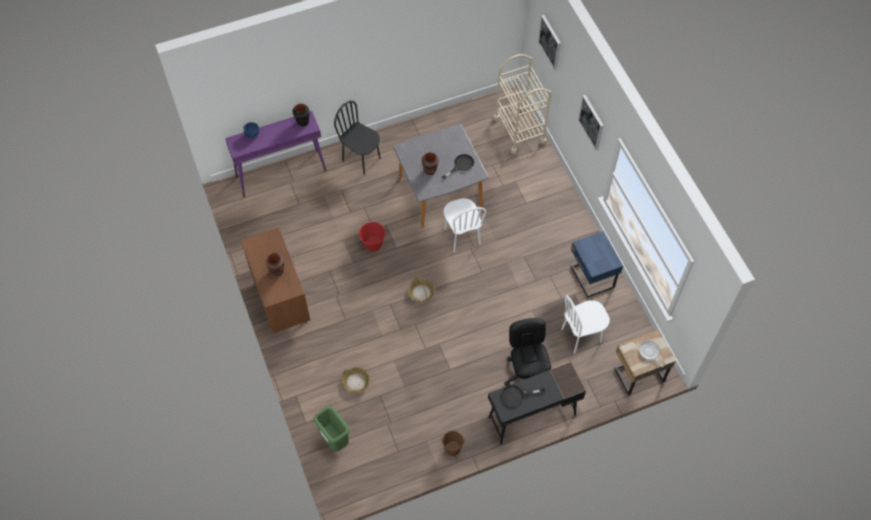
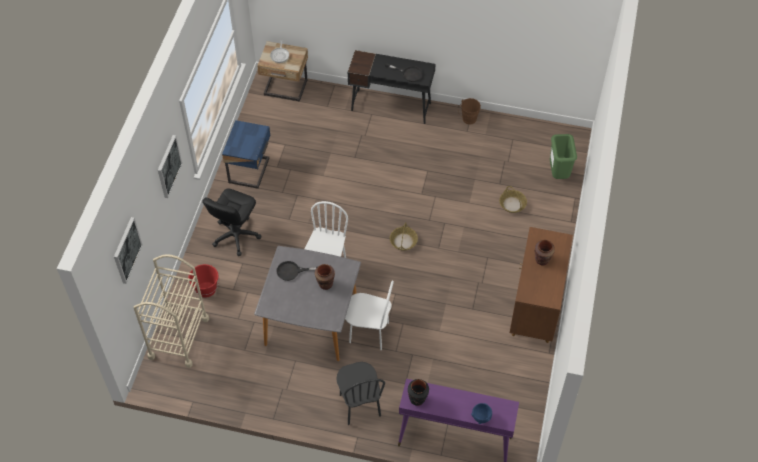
camera: 145 degrees left, 5 degrees down
red bucket [359,222,386,251] -> red bucket moved to [188,264,219,298]
black office chair [504,318,551,386] -> black office chair moved to [202,189,261,256]
white chair [562,296,610,354] -> white chair moved to [345,281,394,350]

